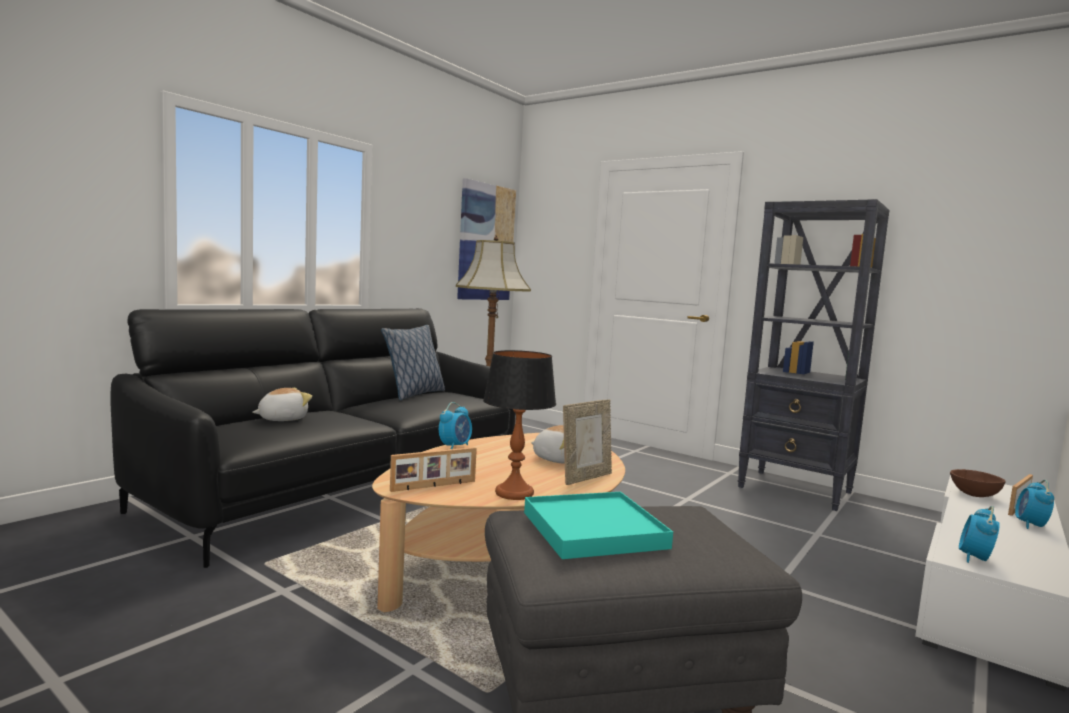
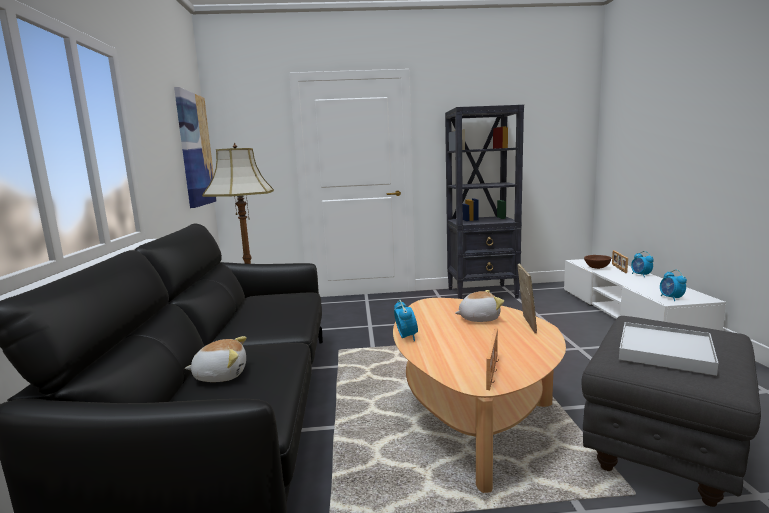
camera: 40 degrees left, 5 degrees up
plush toy [253,388,312,421] -> plush toy turned 75 degrees clockwise [185,336,247,382]
pillow [381,325,445,401] -> none
table lamp [483,350,556,500] -> none
turquoise tray [524,492,673,559] -> white tray [619,322,718,376]

